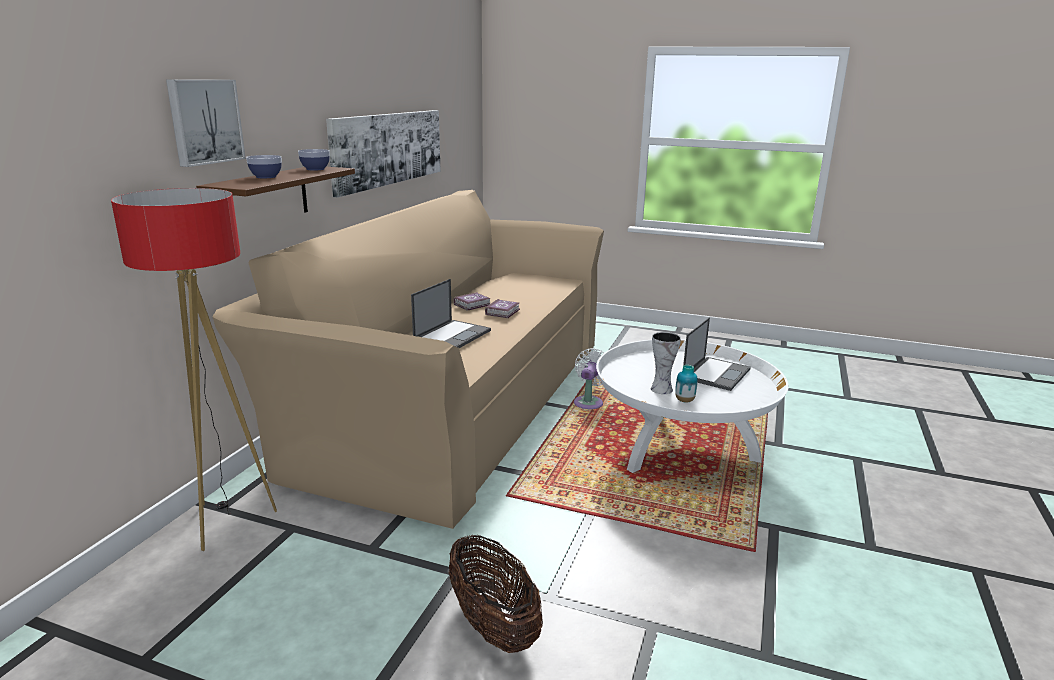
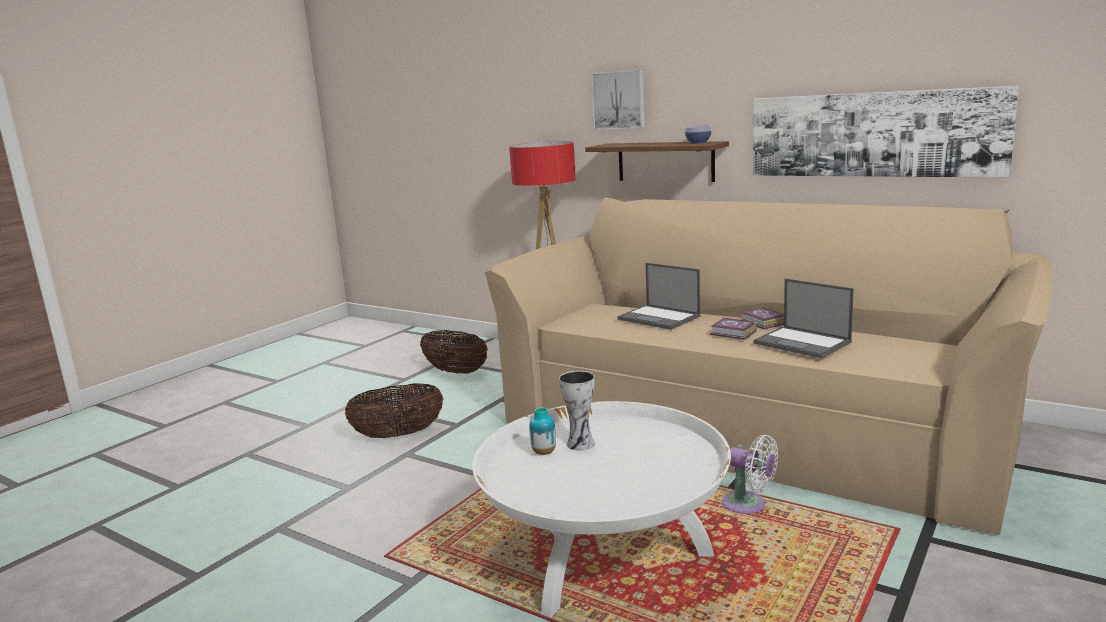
camera: 105 degrees right, 5 degrees down
bowl [246,155,282,178] -> none
laptop [683,317,751,391] -> laptop moved to [753,279,854,358]
none -> basket [420,330,488,374]

